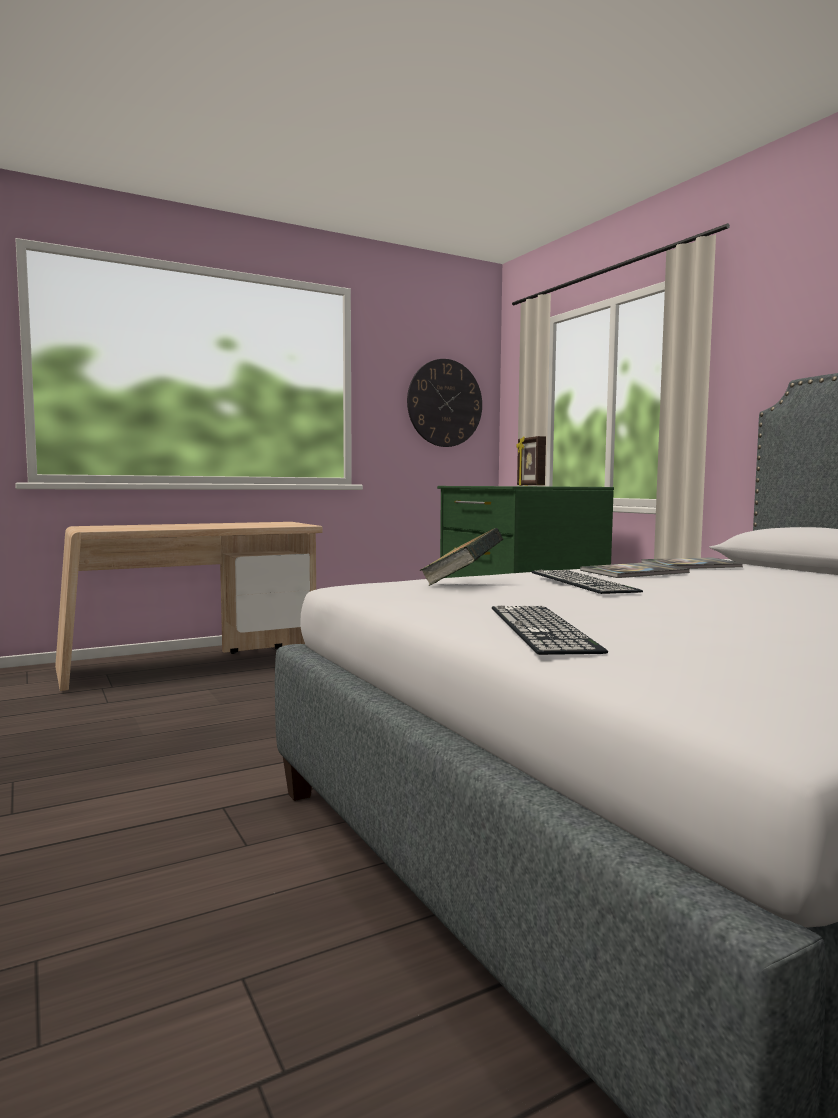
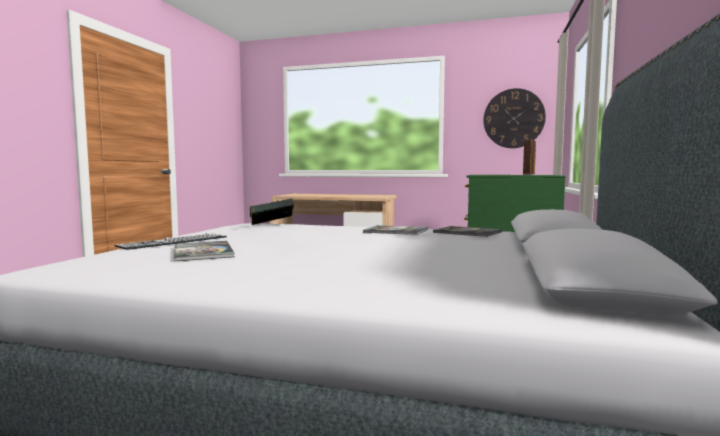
camera: 45 degrees right, 0 degrees up
keyboard [532,570,643,594] -> none
none -> book [174,241,235,261]

